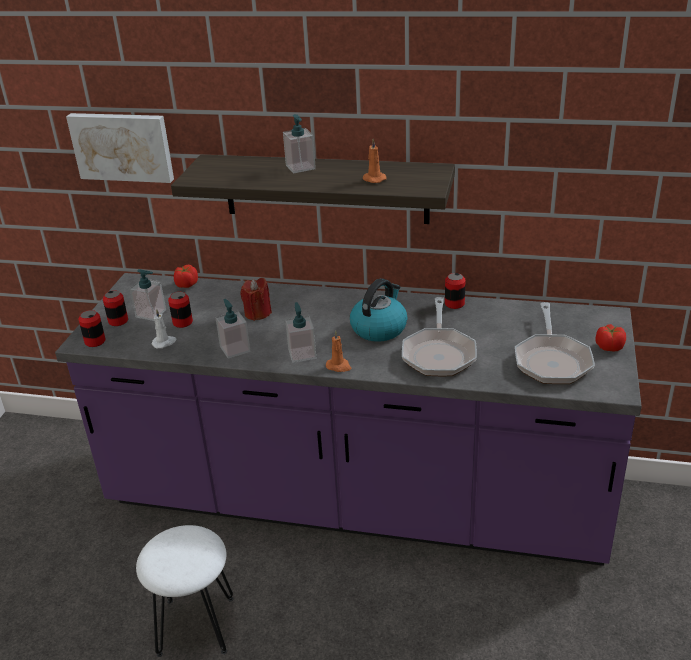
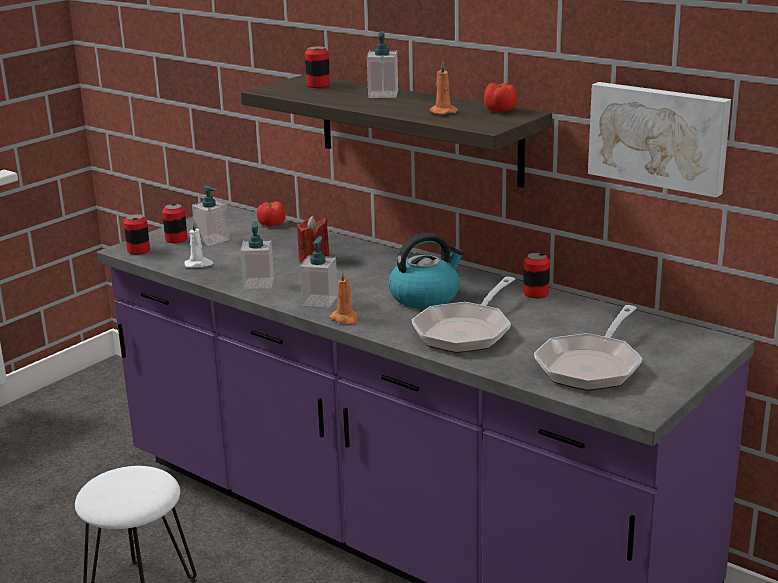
camera: 25 degrees right, 10 degrees down
picture [66,113,174,183] -> picture moved to [588,82,731,198]
can [168,292,193,328] -> can moved to [305,46,330,88]
tomato [595,324,626,352] -> tomato moved to [484,82,517,113]

